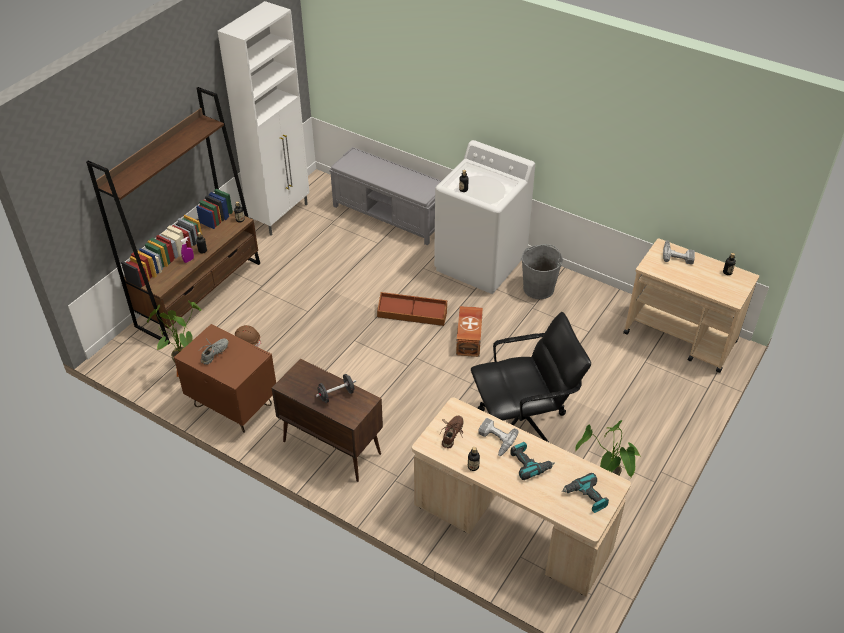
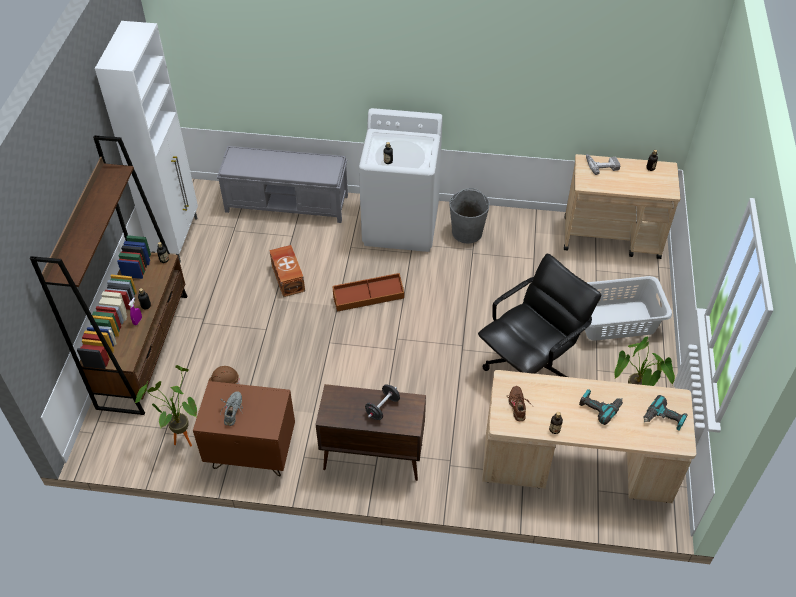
camera: 25 degrees left, 5 degrees up
brown storage box [456,306,483,357] -> brown storage box moved to [269,245,305,297]
power drill [478,418,518,456] -> none
none -> grey laundry basket [585,276,672,341]

